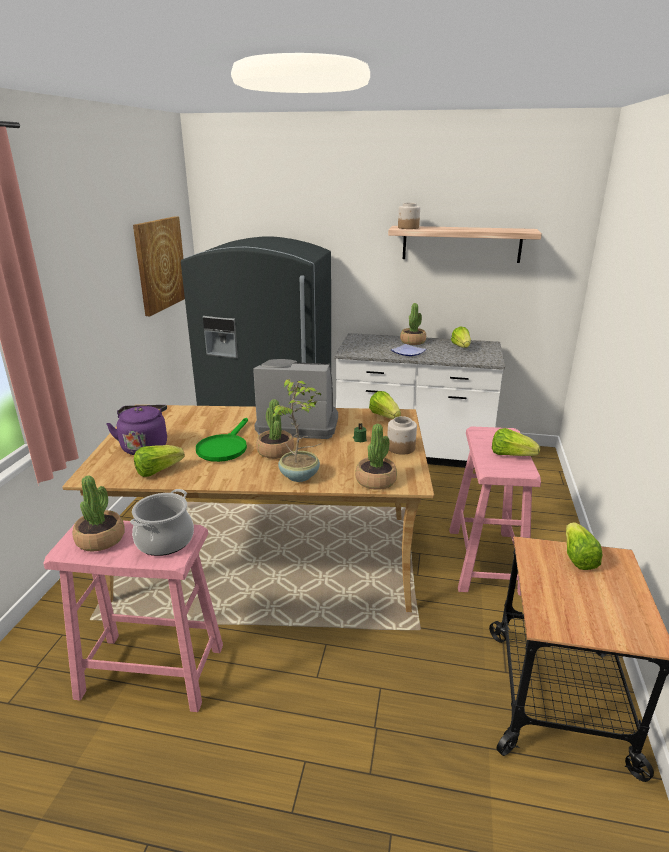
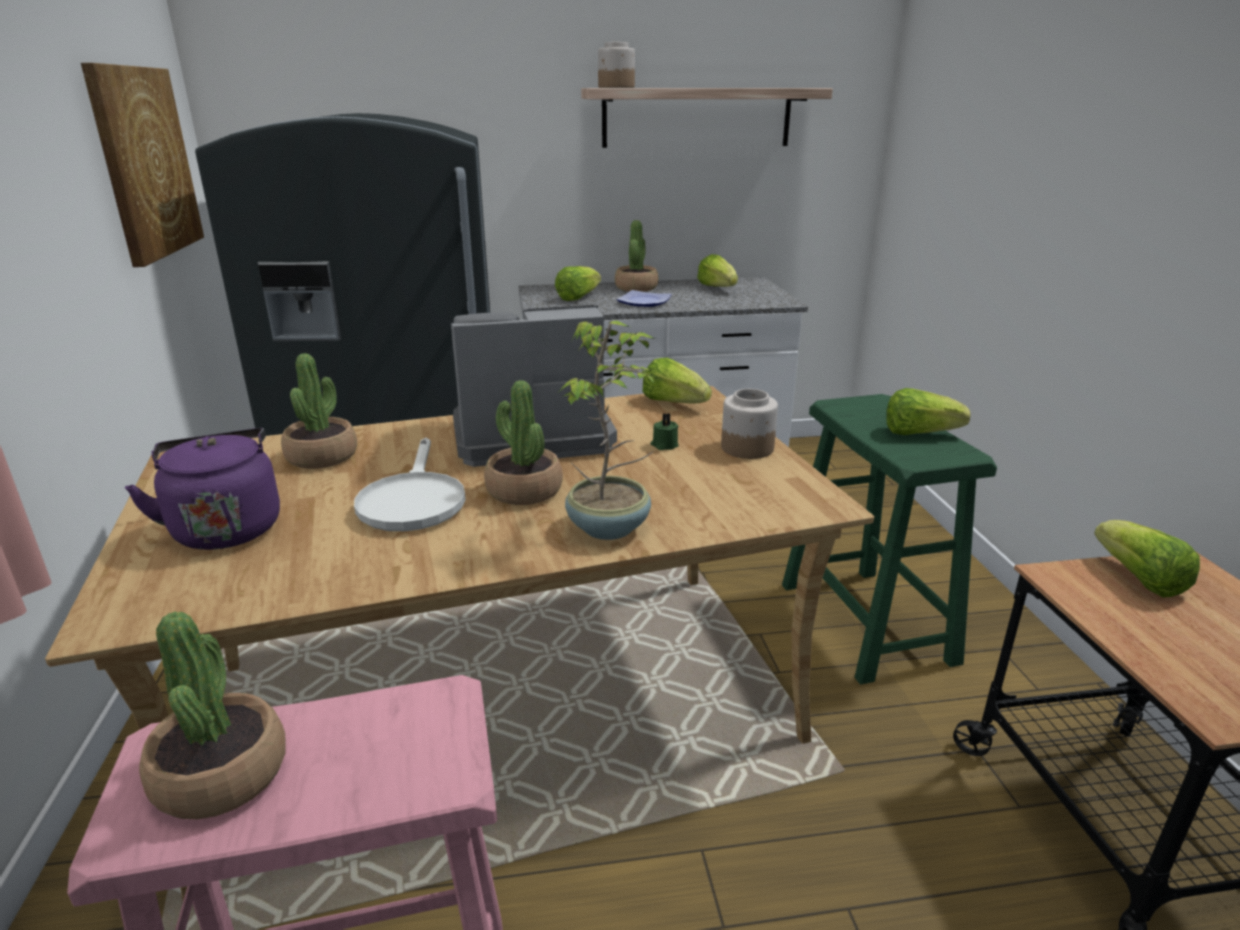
camera: 20 degrees left, 0 degrees up
cooking pot [130,489,194,556] -> none
lettuce [134,445,185,477] -> lettuce moved to [555,266,601,301]
green frying pan [196,418,248,462] -> white frying pan [354,438,466,531]
potted plant [355,424,397,490] -> potted plant moved to [281,353,357,469]
pink stool [449,426,541,596] -> green stool [782,394,997,685]

